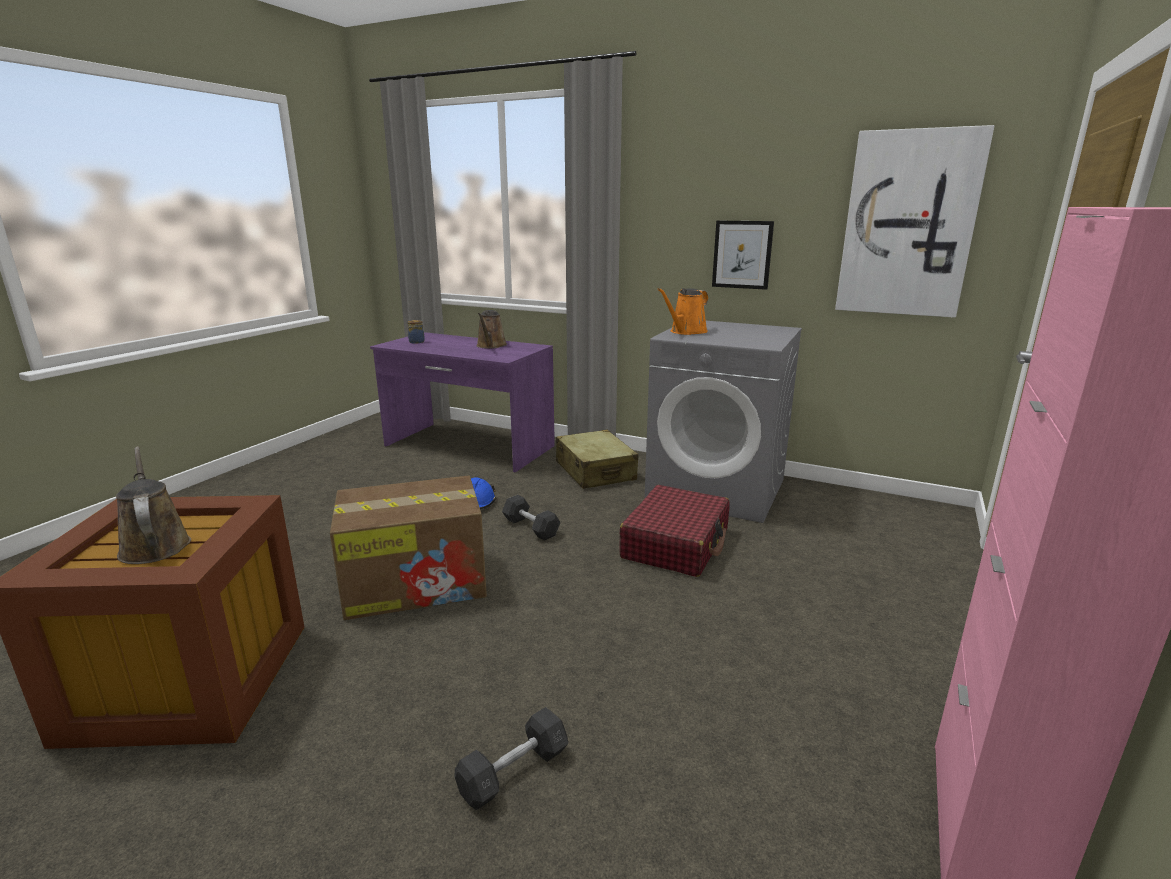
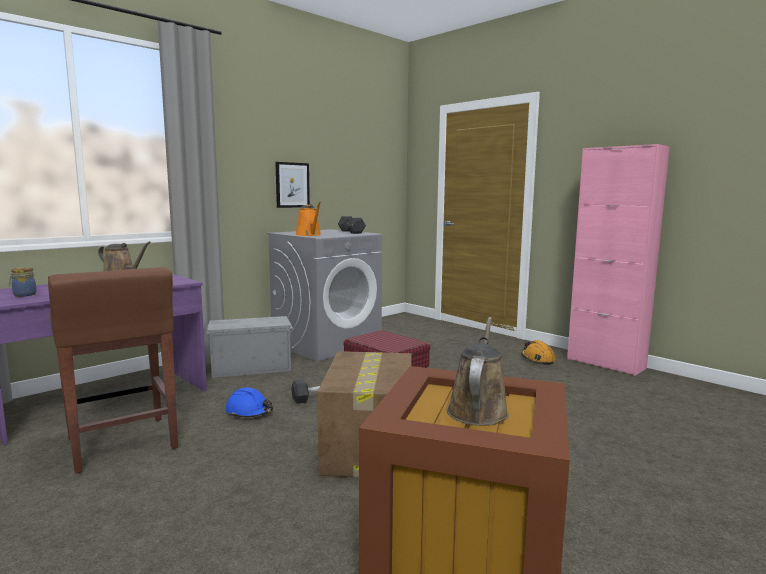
camera: 70 degrees left, 10 degrees down
brown watering can [116,447,191,564] -> brown watering can turned 120 degrees clockwise [447,317,509,426]
grey dumbbell [454,707,568,810] -> grey dumbbell moved to [338,216,366,234]
beige suitcase [556,430,638,489] -> grey storage box [206,316,293,378]
picture [835,125,995,318] -> none
none -> brown stool [48,267,178,474]
none -> orange hard hat [521,340,556,365]

